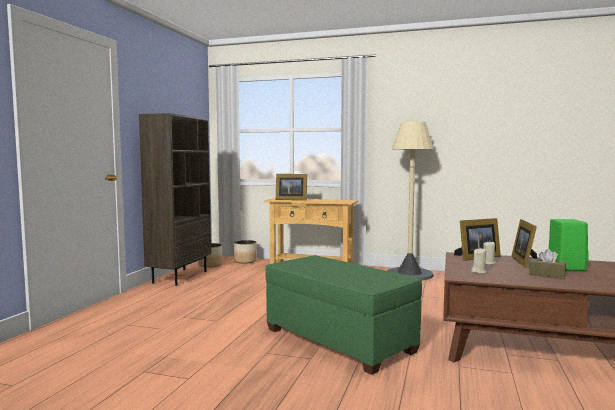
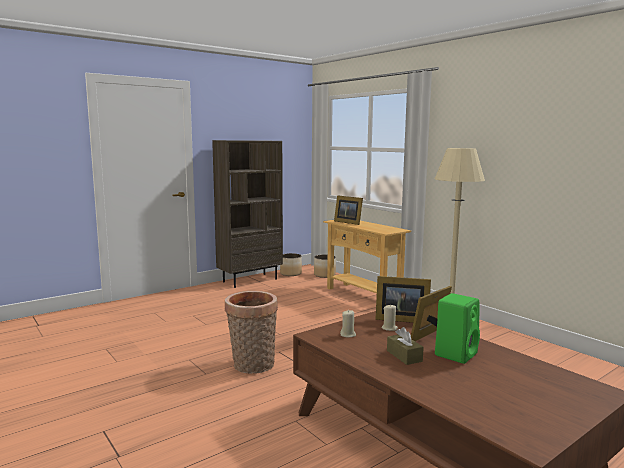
camera: 35 degrees right, 5 degrees up
green ottoman [265,255,422,375] -> basket [225,291,278,374]

